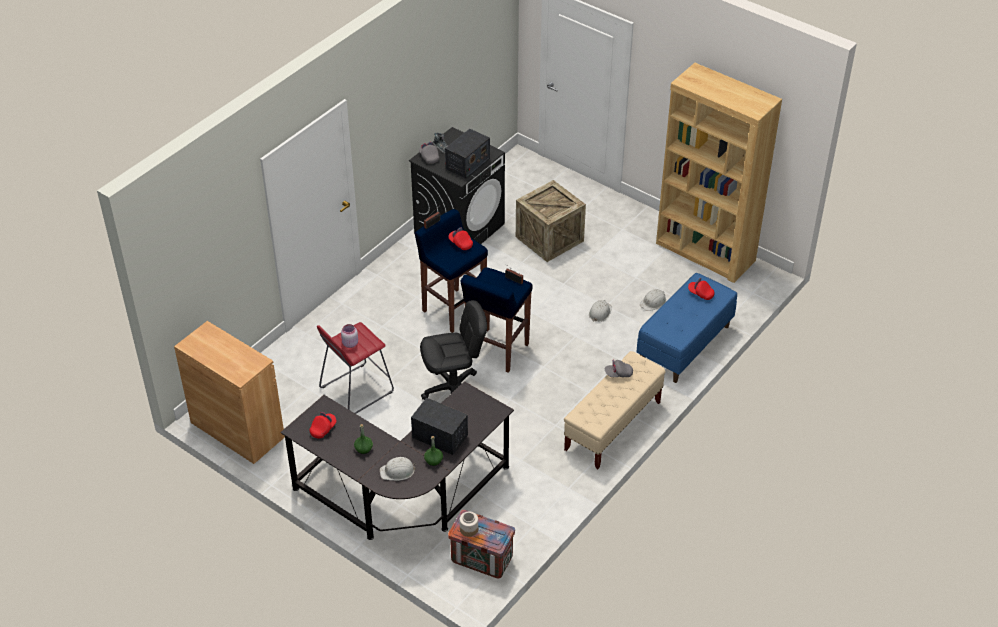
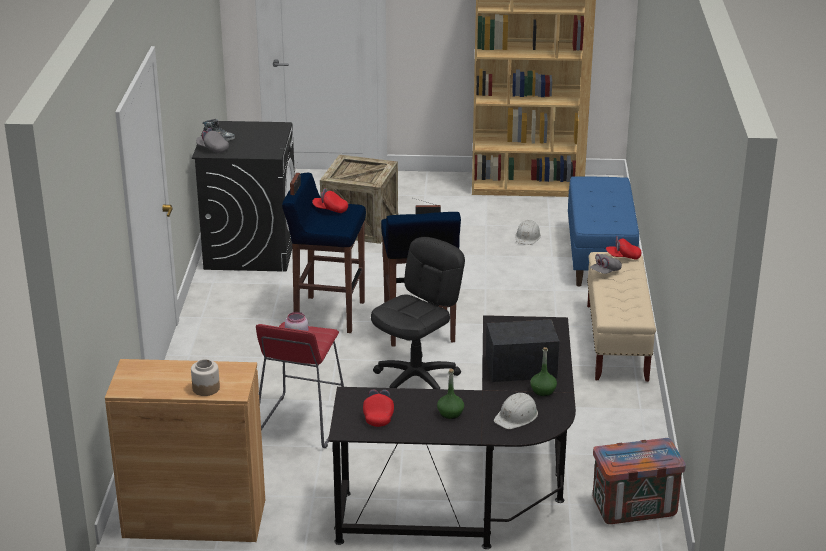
camera: 35 degrees left, 15 degrees down
radio [445,129,490,179] -> none
jar [460,512,478,537] -> jar moved to [191,359,220,396]
white hard hat [589,300,612,322] -> none
red cap [688,278,714,300] -> red cap moved to [606,236,641,260]

